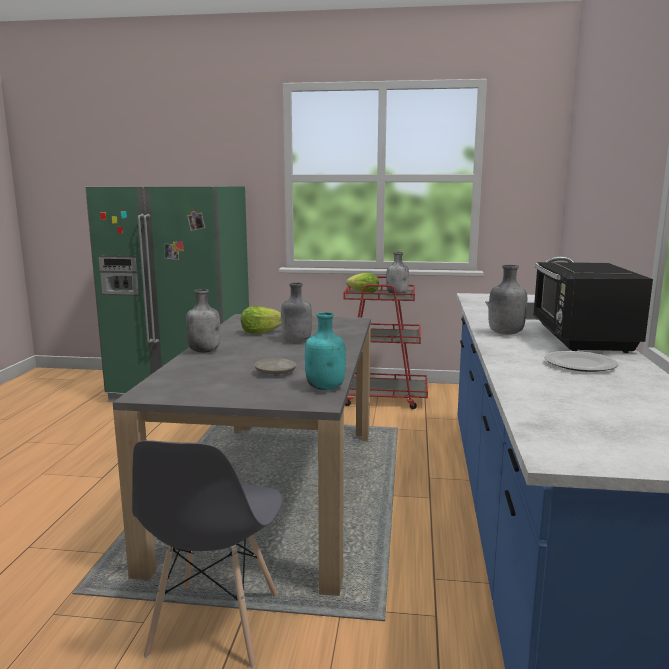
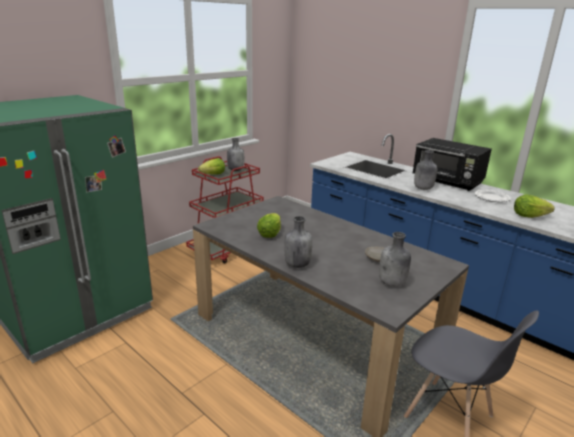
camera: 55 degrees left, 10 degrees up
grey bottle [281,282,312,342] -> grey bottle moved to [379,232,411,287]
turquoise bottle [305,312,346,390] -> none
none -> lettuce [514,195,555,218]

